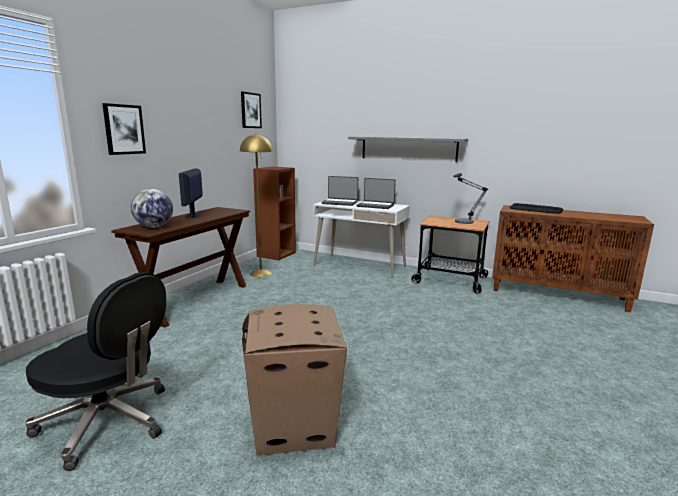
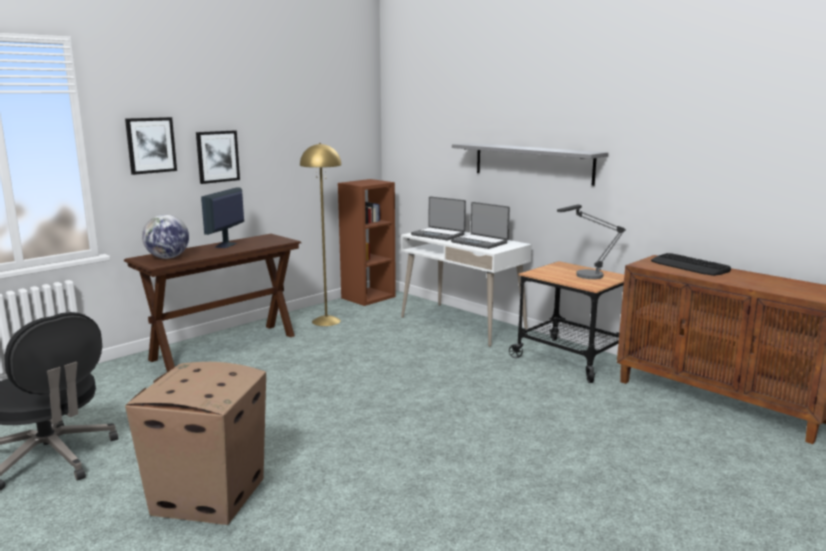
camera: 20 degrees right, 0 degrees up
picture [241,91,262,128] -> picture moved to [196,130,240,184]

